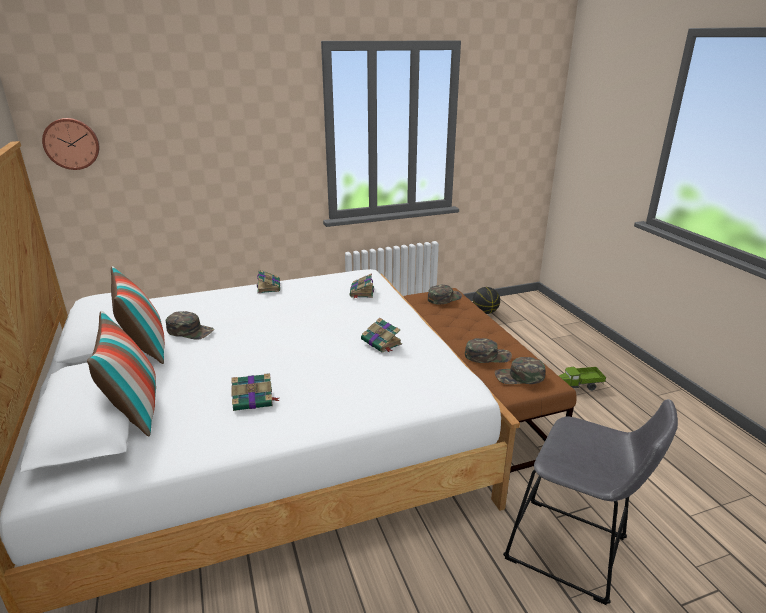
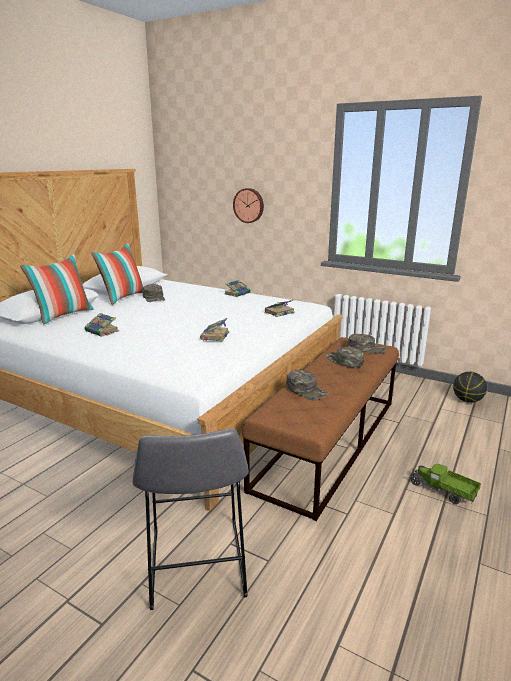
camera: 50 degrees right, 5 degrees down
wall clock [42,118,99,170] -> wall clock moved to [233,188,264,223]
green cap [495,357,546,384] -> green cap moved to [326,347,364,368]

